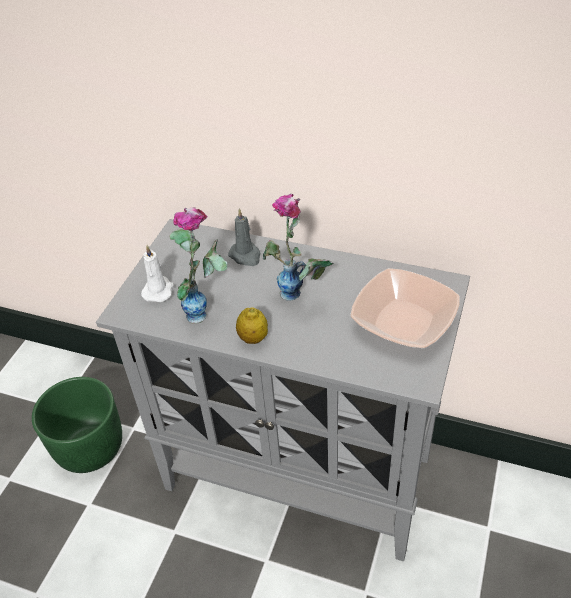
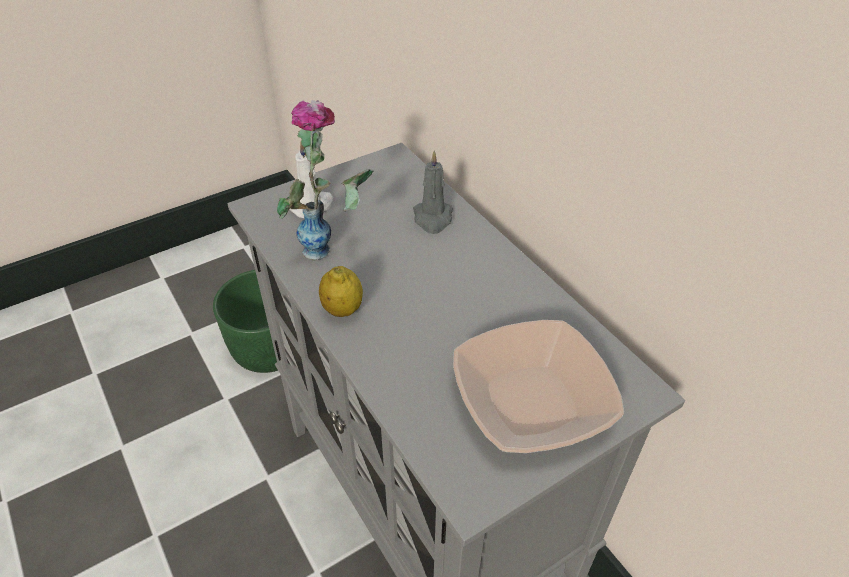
camera: 35 degrees right, 0 degrees up
vase [263,194,333,301] -> none

